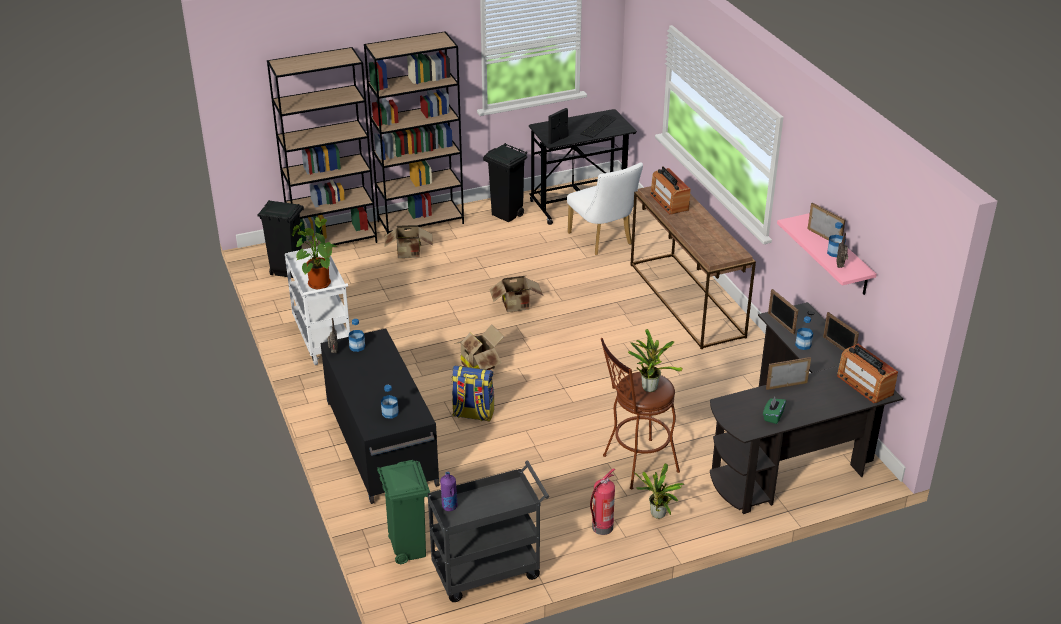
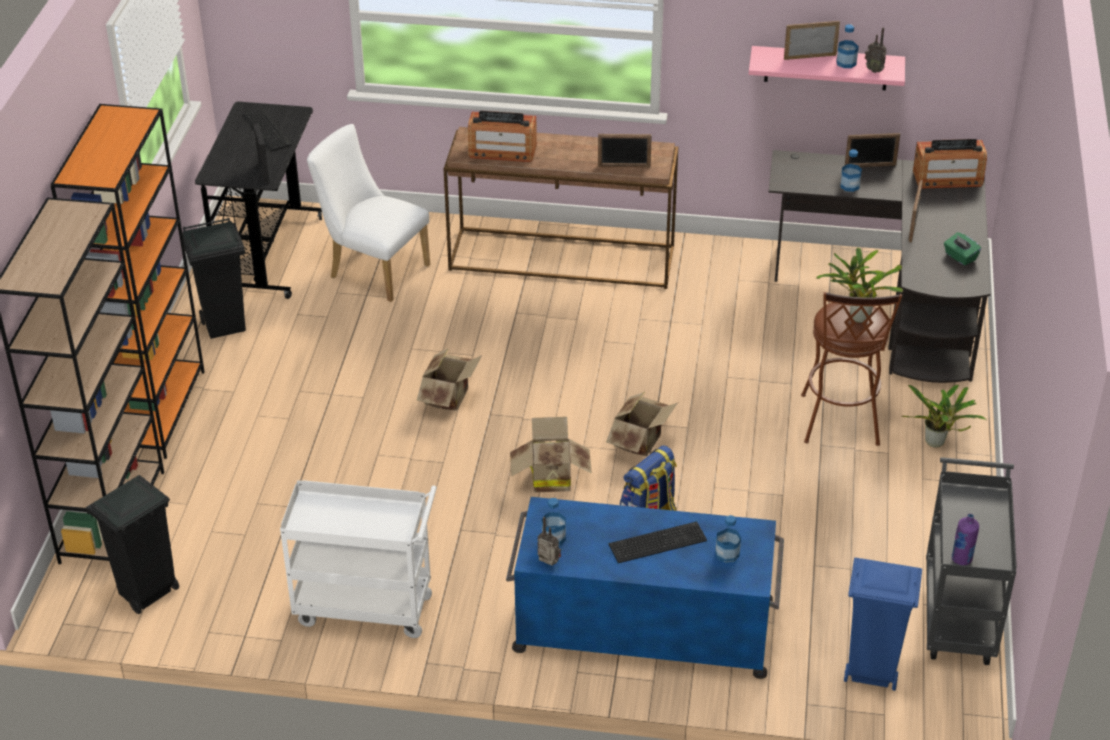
camera: 60 degrees left, 5 degrees up
potted plant [292,217,337,290] -> none
black cabinet [321,328,440,504] -> blue cabinet [506,497,784,679]
beige bookcase [364,31,464,234] -> orange bookcase [50,104,205,459]
green trash can [377,460,430,564] -> blue trash can [844,558,922,691]
cardboard box [384,225,433,258] -> cardboard box moved to [606,392,678,456]
white chair [567,163,643,255] -> white chair turned 150 degrees counterclockwise [307,124,430,302]
fire extinguisher [590,468,615,535] -> none
picture frame [768,289,798,335] -> picture frame moved to [598,134,652,167]
none -> keyboard [608,522,707,563]

